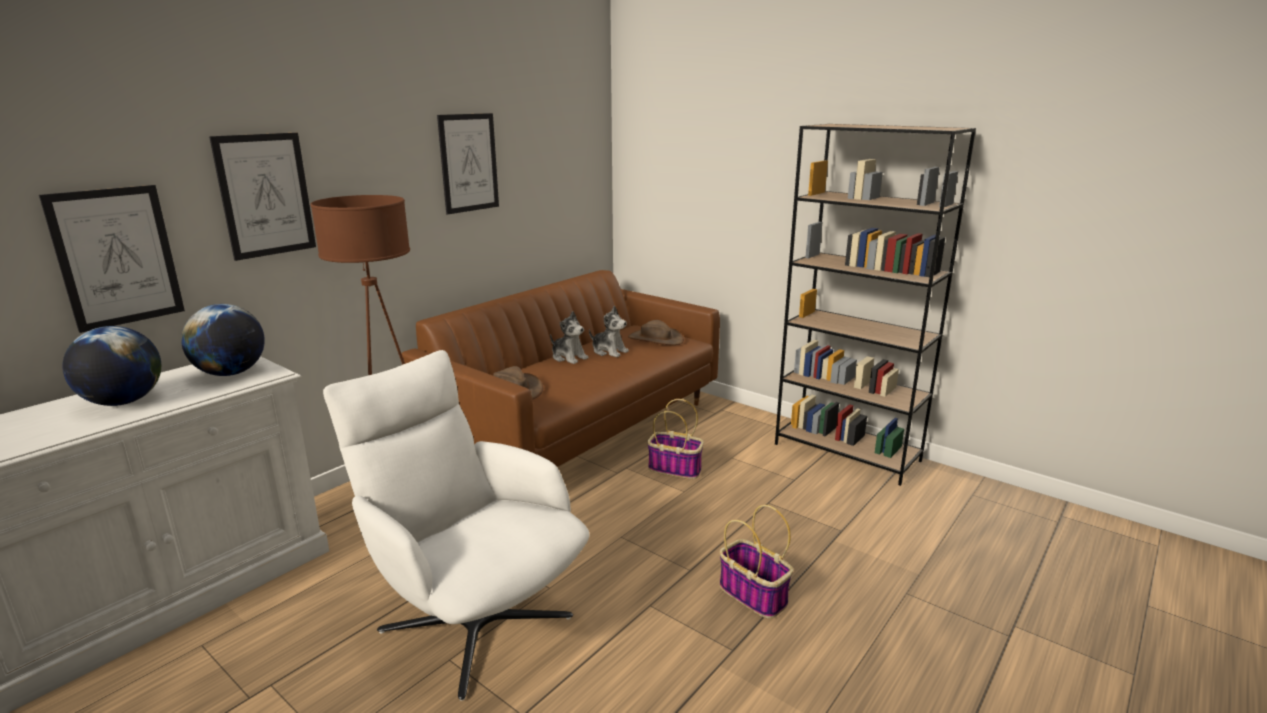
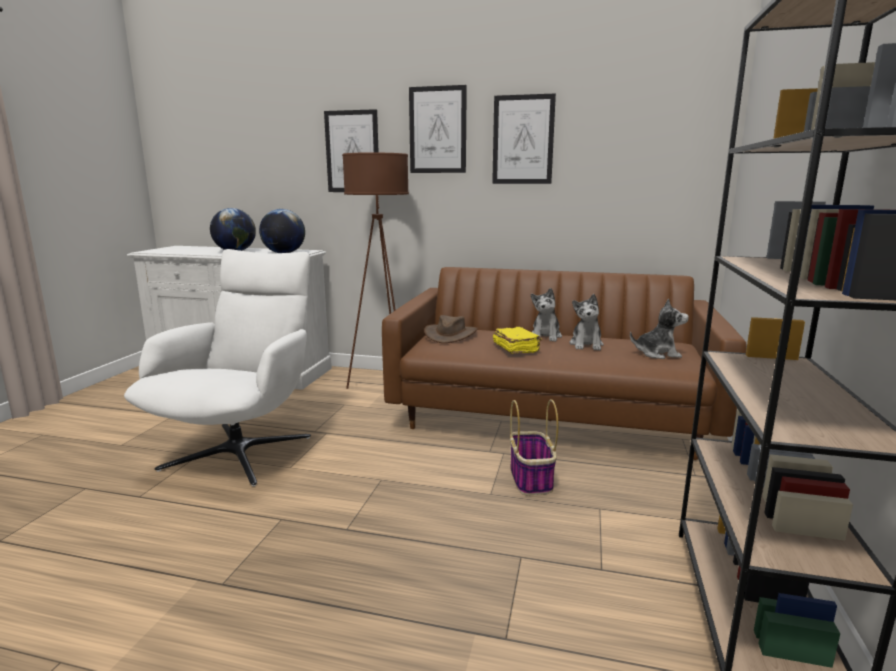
camera: 65 degrees right, 5 degrees down
picture [39,185,185,333] -> picture moved to [409,85,467,173]
brown hat [628,320,684,345] -> plush toy [630,299,689,359]
basket [720,505,793,619] -> none
none -> yellow book [493,327,542,354]

